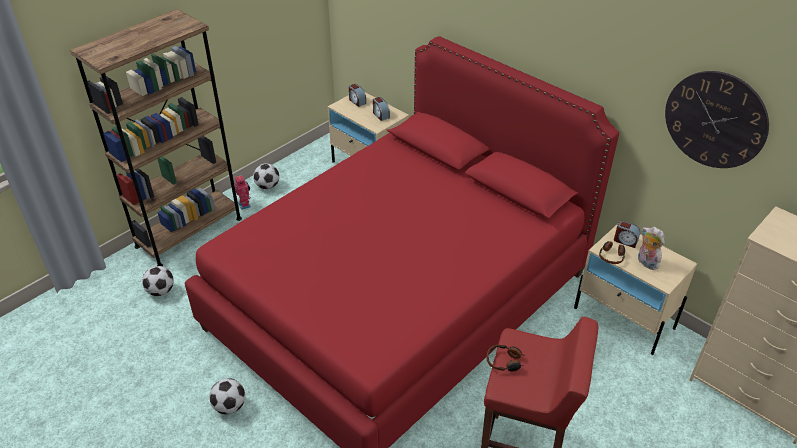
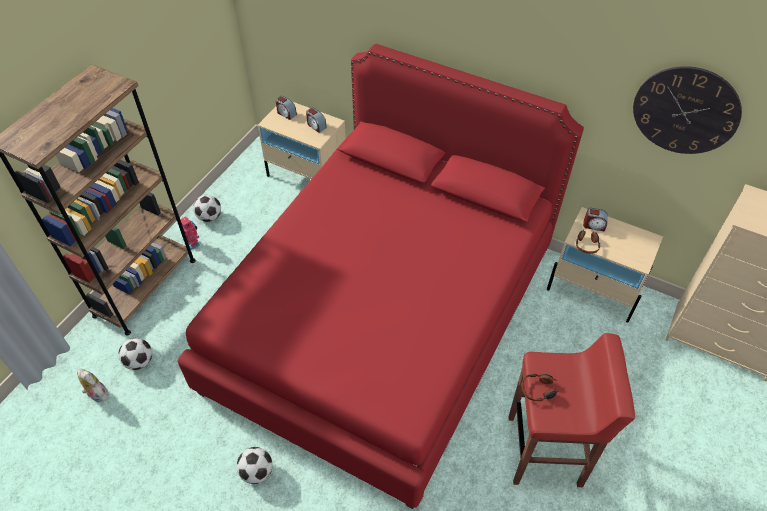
camera: 15 degrees left, 10 degrees up
plush toy [638,227,664,270] -> plush toy moved to [77,369,108,402]

